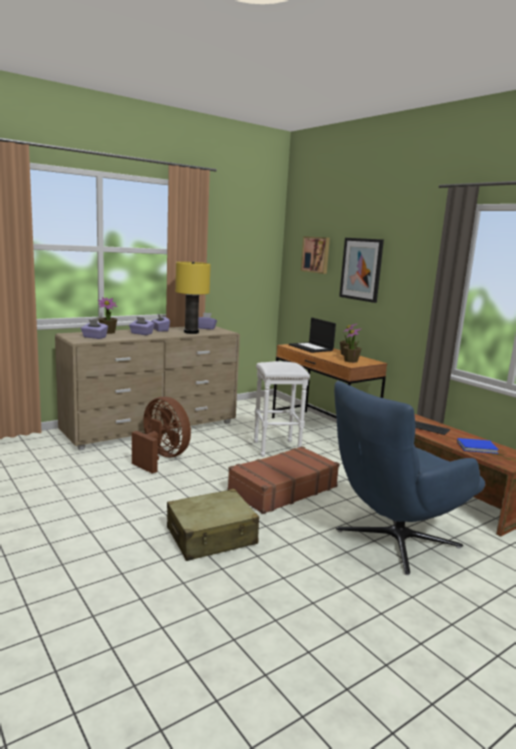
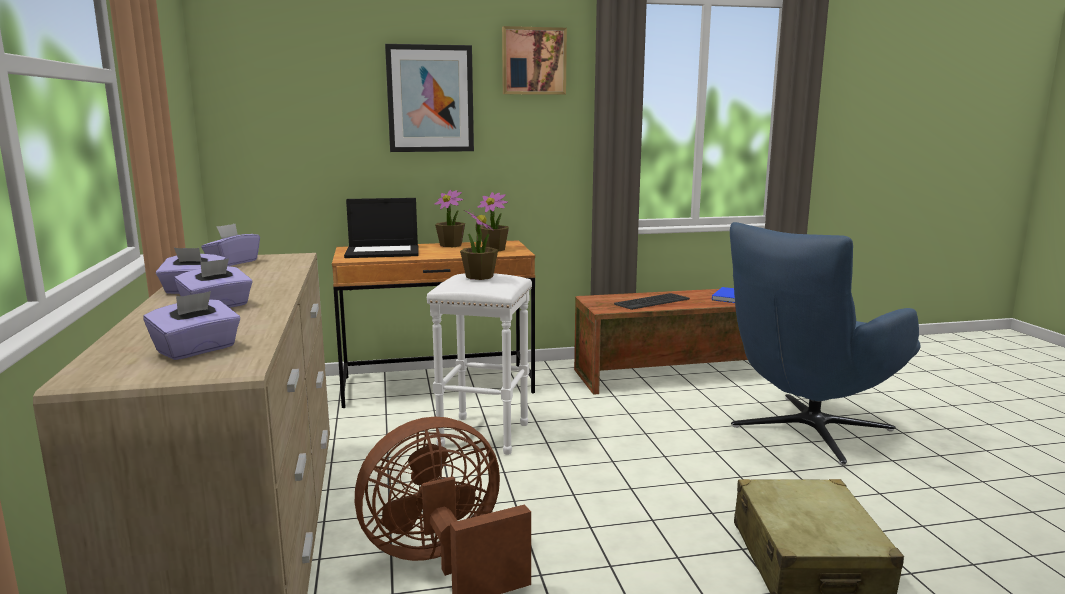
camera: 65 degrees left, 0 degrees up
potted plant [98,297,118,334] -> potted plant moved to [460,210,498,280]
yellow table lamp [175,262,211,334] -> none
brown suitcase [227,446,339,514] -> none
picture [301,236,330,274] -> picture moved to [502,26,567,95]
blue armchair [334,381,485,575] -> blue armchair turned 60 degrees clockwise [730,222,921,465]

